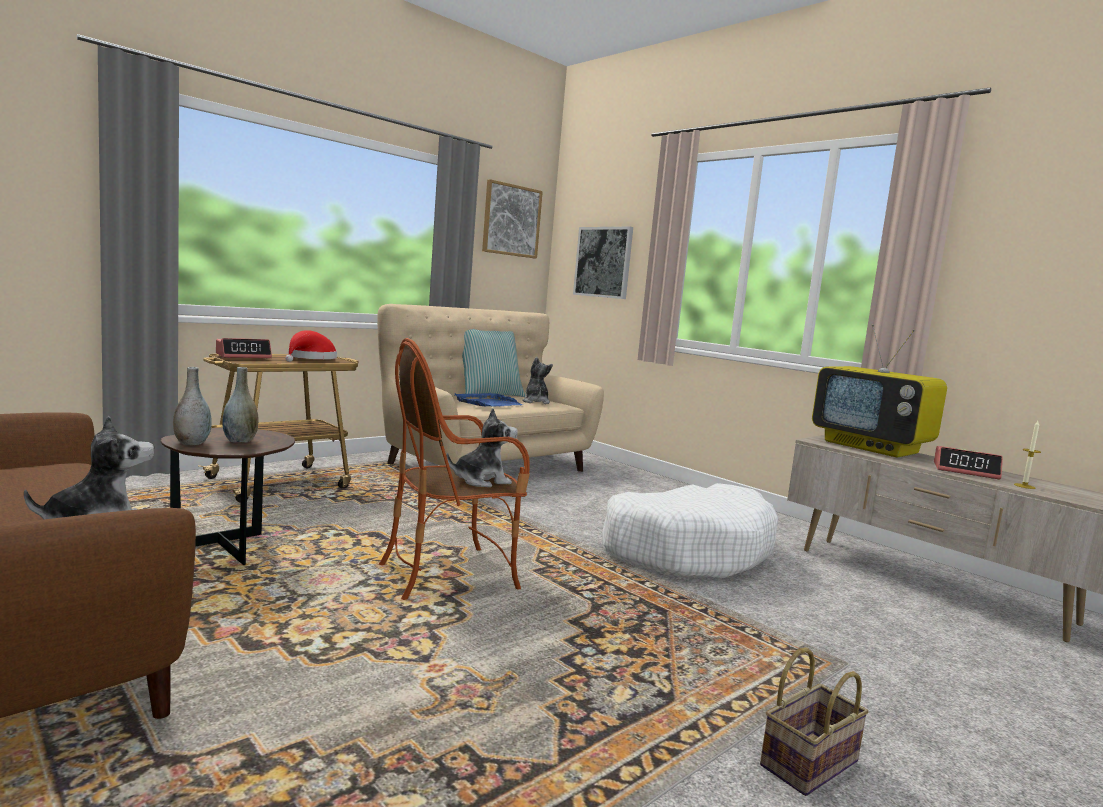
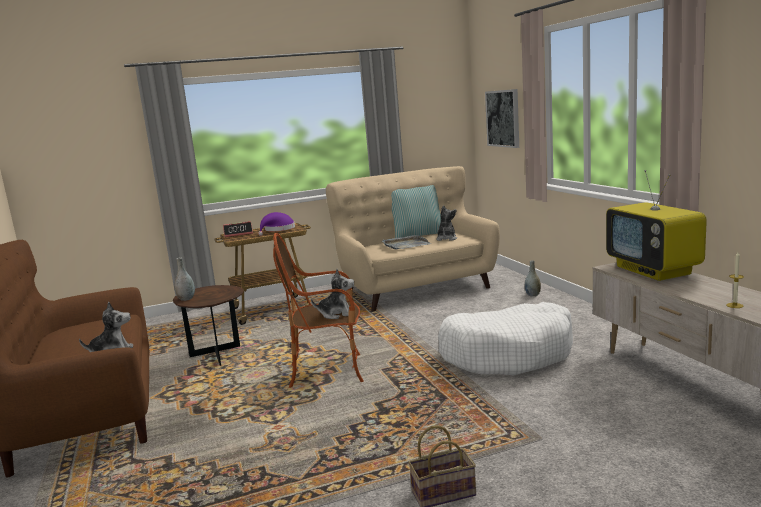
camera: 25 degrees right, 5 degrees up
grey vase [222,367,259,443] -> grey vase moved to [525,260,541,297]
red hat [285,330,337,362] -> purple hat [258,212,295,236]
blue tray [455,393,524,407] -> grey tray [382,235,431,250]
picture [482,179,543,259] -> none
alarm clock [934,446,1003,480] -> none

